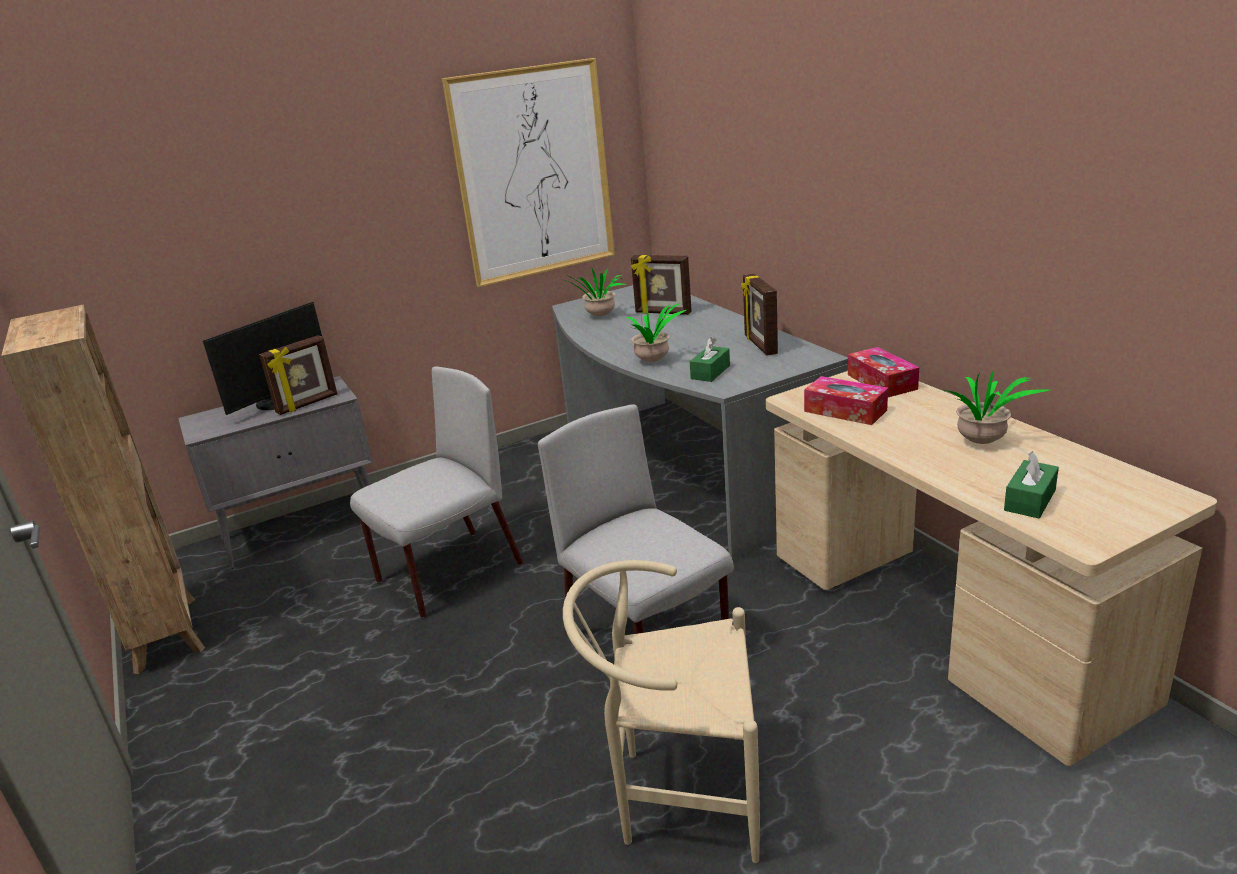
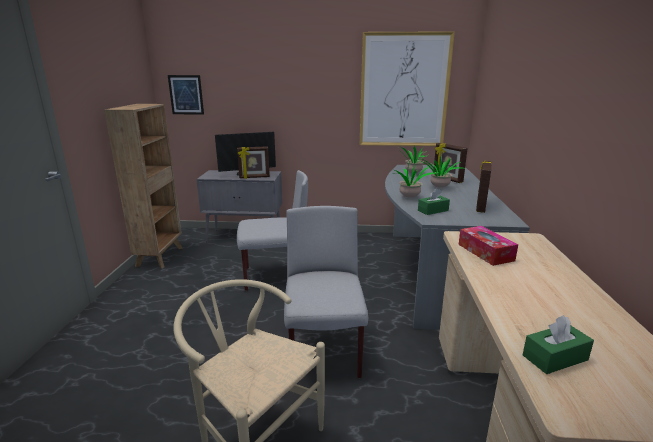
camera: 30 degrees right, 5 degrees down
tissue box [848,347,919,397] -> none
potted plant [945,370,1050,444] -> potted plant moved to [423,157,462,188]
none -> picture [168,75,204,115]

